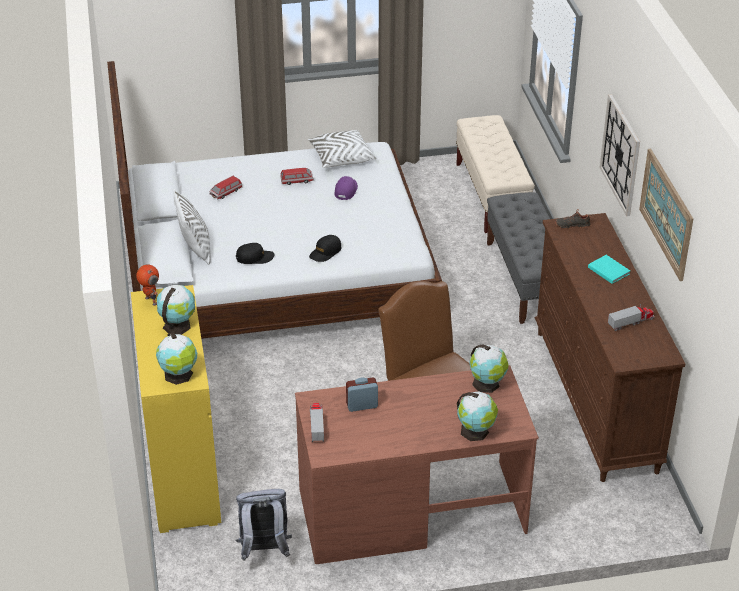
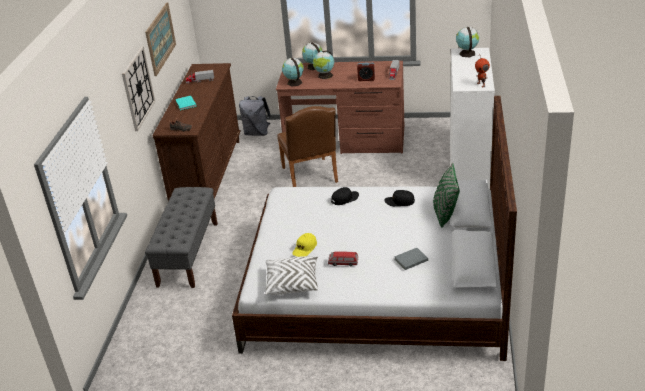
camera: 160 degrees left, 5 degrees down
yellow dresser [131,285,221,533] -> white dresser [450,48,495,189]
globe [157,285,195,335] -> globe moved to [313,50,334,79]
white pillow [174,189,211,265] -> green pillow [433,162,460,228]
toy car [210,176,242,199] -> grey book [394,248,428,270]
grey backpack [235,489,292,561] -> grey backpack moved to [239,96,271,136]
purple cap [334,176,358,200] -> yellow cap [292,233,317,257]
beige bench [456,115,535,233] -> none

